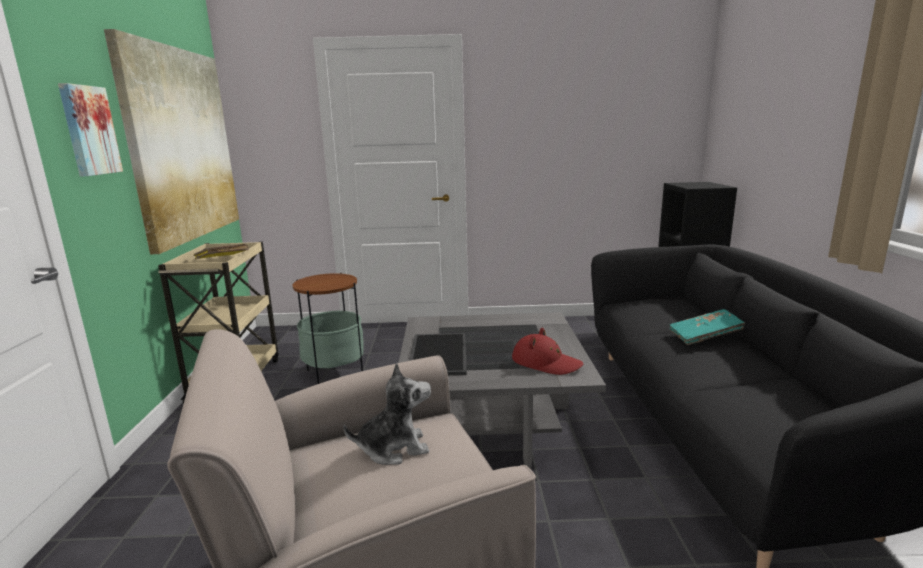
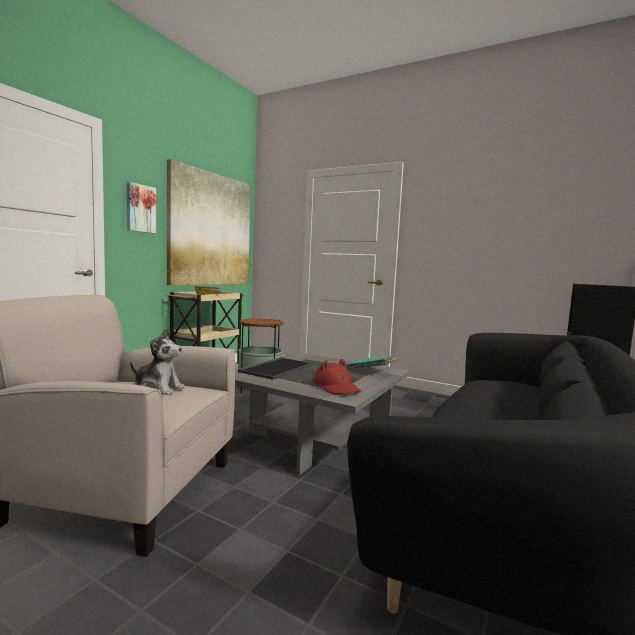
camera: 30 degrees right, 10 degrees down
turquoise book [670,309,745,345] -> turquoise book moved to [346,355,397,369]

